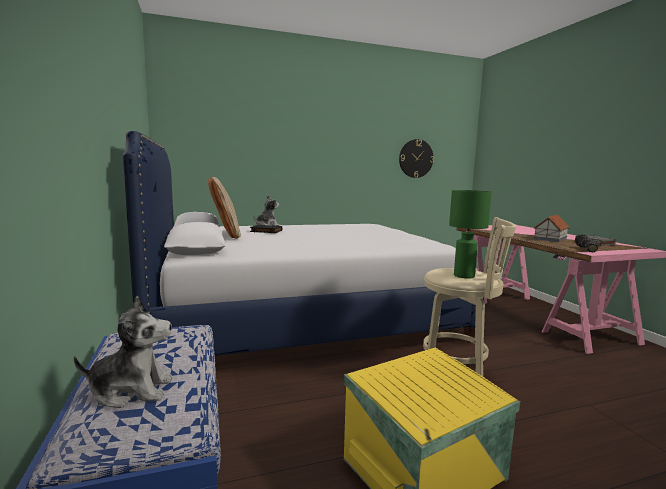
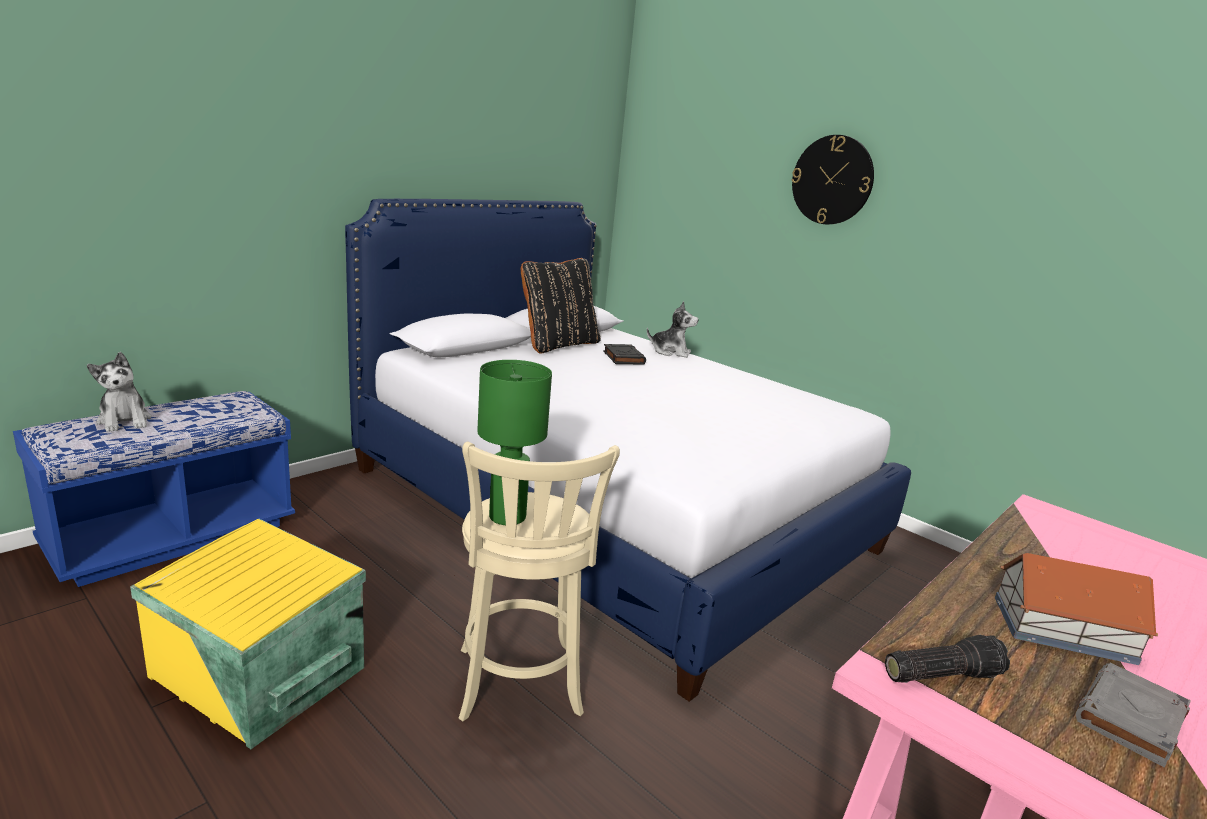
camera: 60 degrees right, 10 degrees up
beige pillow [208,177,241,239] -> black pillow [521,258,601,353]
wall clock [399,139,434,178] -> wall clock moved to [792,135,874,224]

